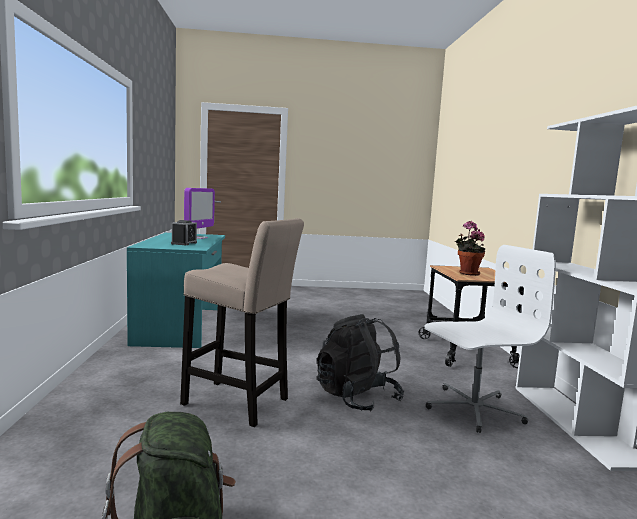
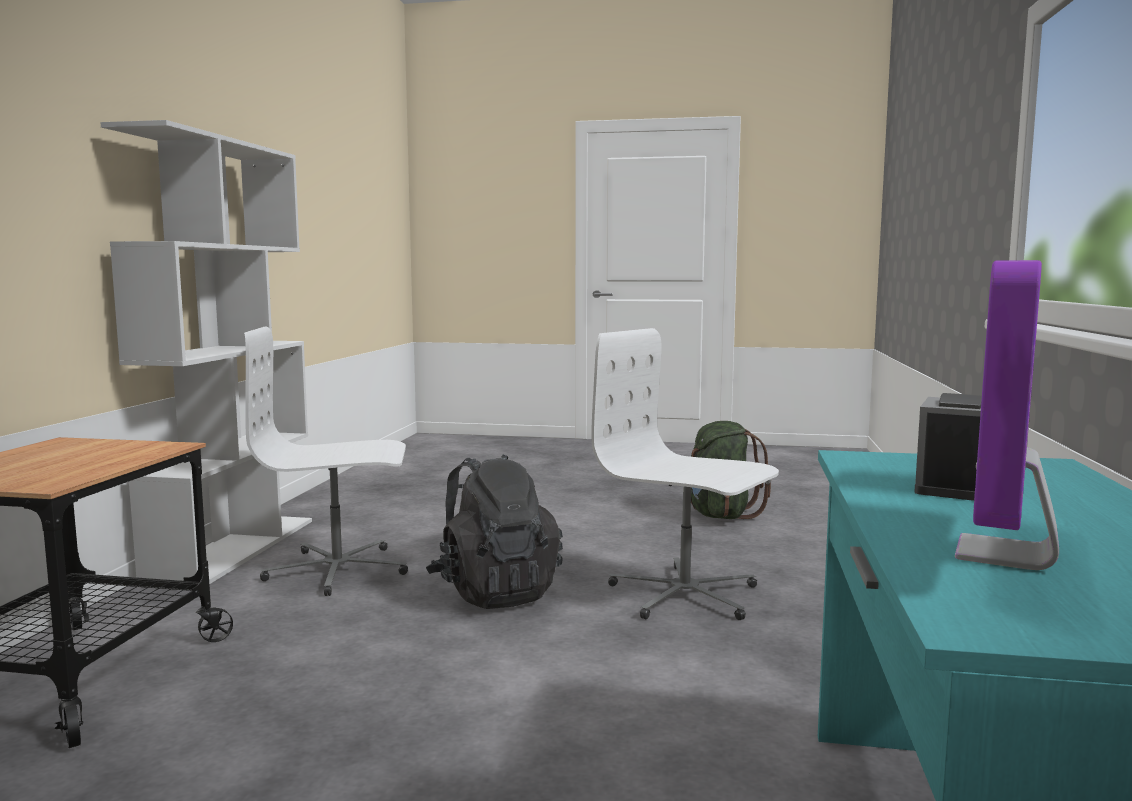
camera: 165 degrees left, 0 degrees up
beige stool [180,218,304,427] -> white office chair [591,328,779,620]
potted plant [455,221,485,276] -> none

